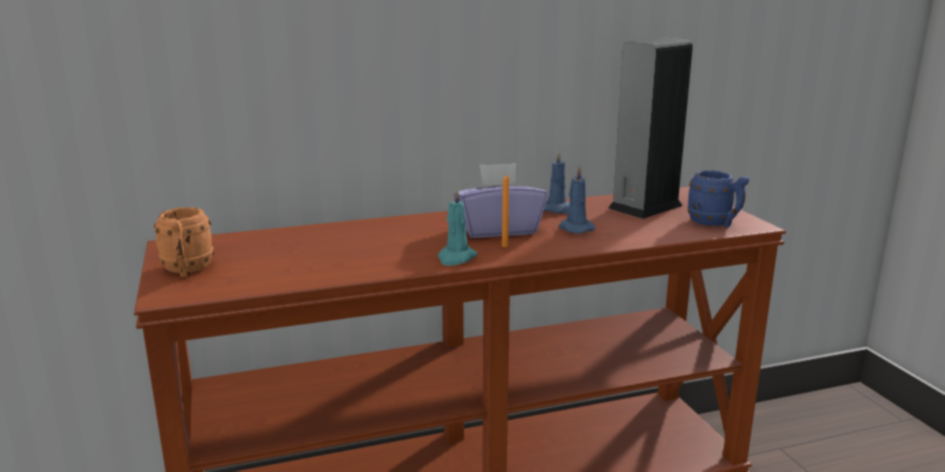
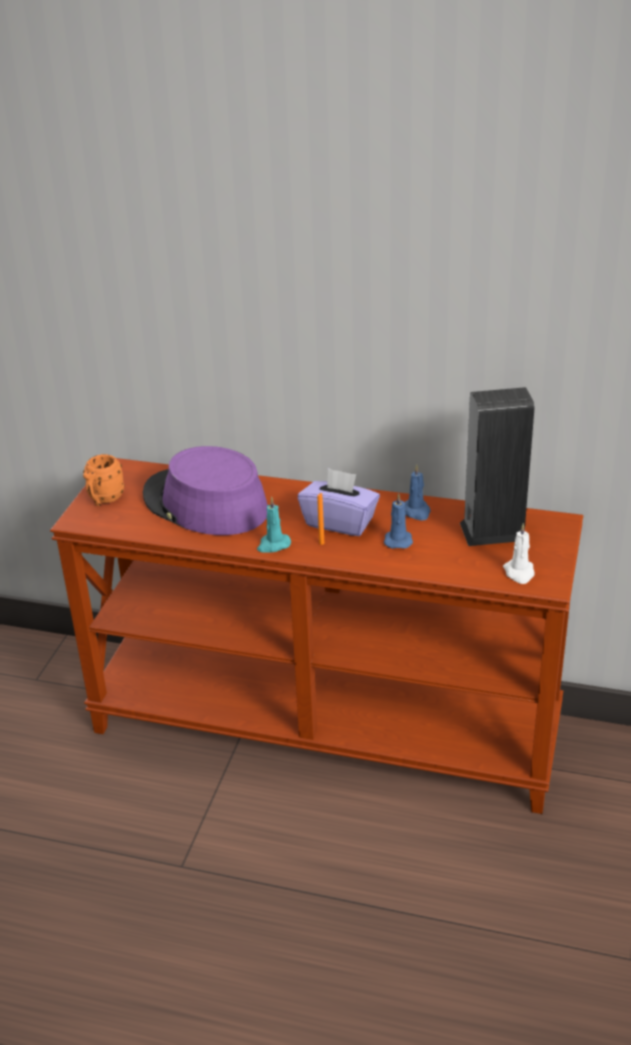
camera: 35 degrees right, 15 degrees up
blue mug [688,170,749,228] -> white candle [503,523,535,584]
none -> purple hat [143,446,268,535]

